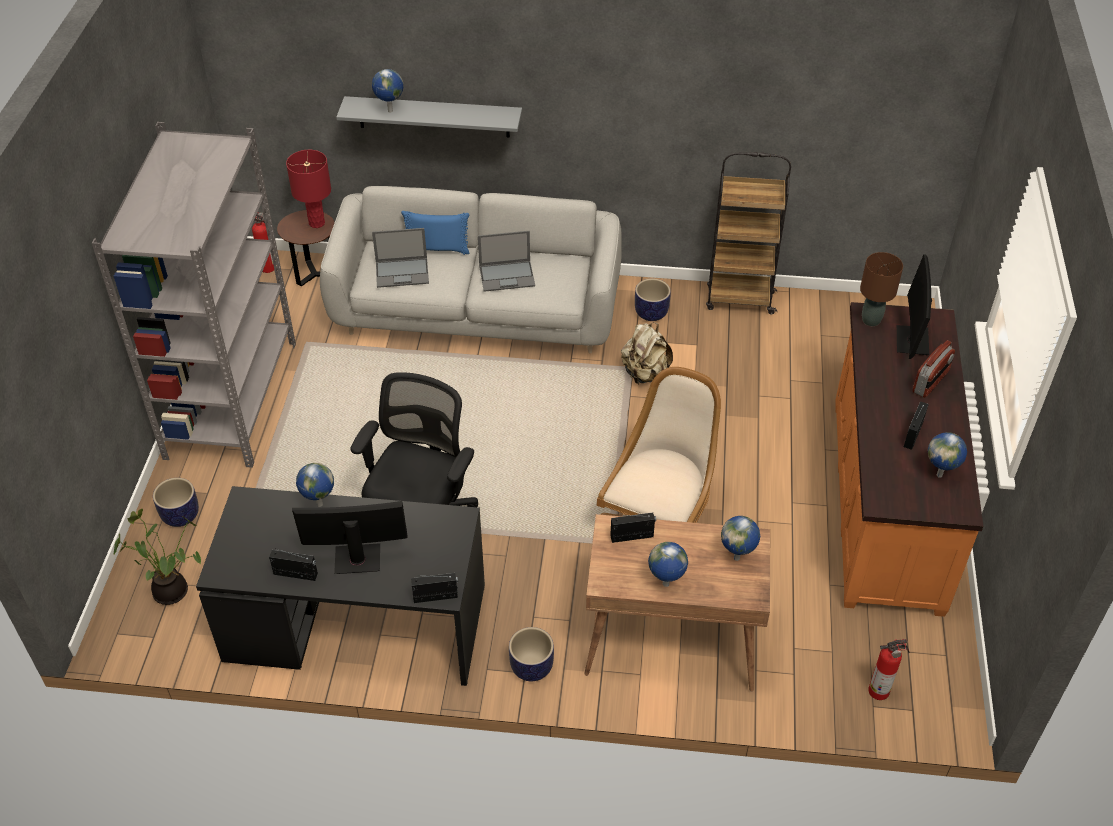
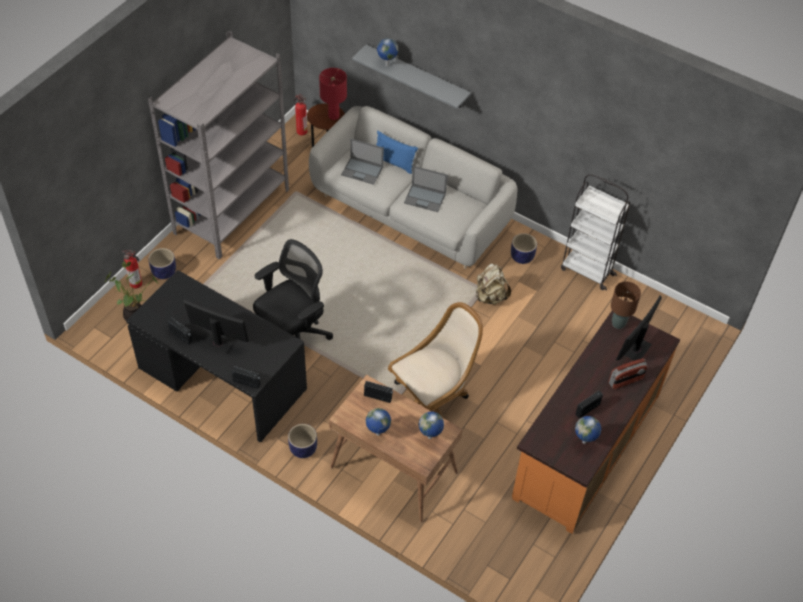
camera: 25 degrees right, 5 degrees up
globe [296,463,334,507] -> none
brown cart [706,152,791,315] -> white cart [561,174,630,290]
fire extinguisher [868,639,909,700] -> fire extinguisher moved to [121,250,142,289]

